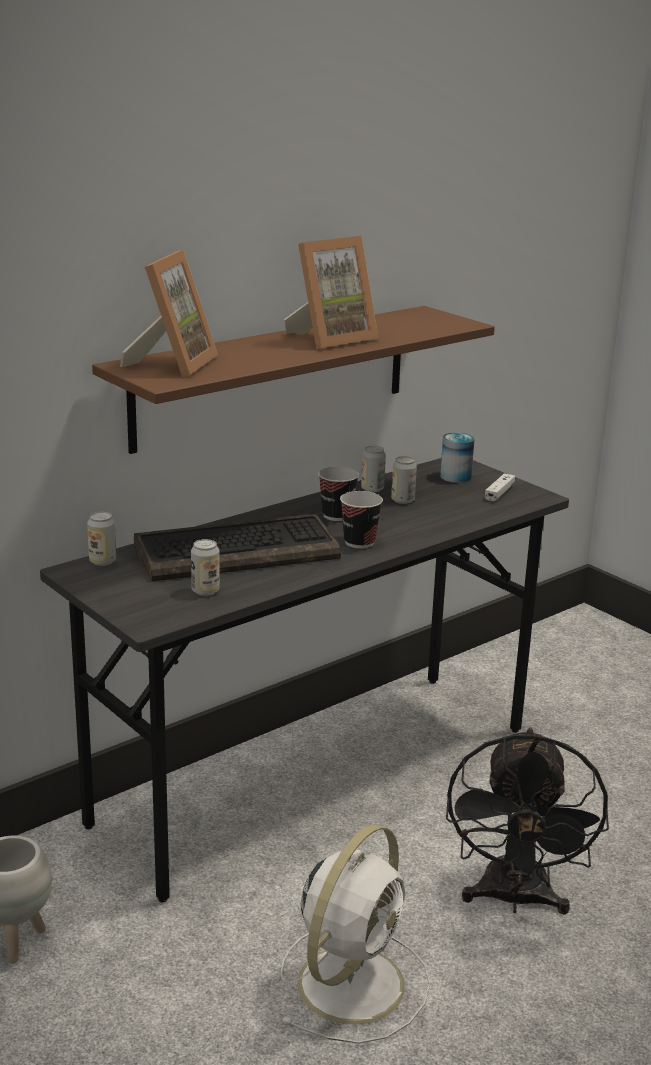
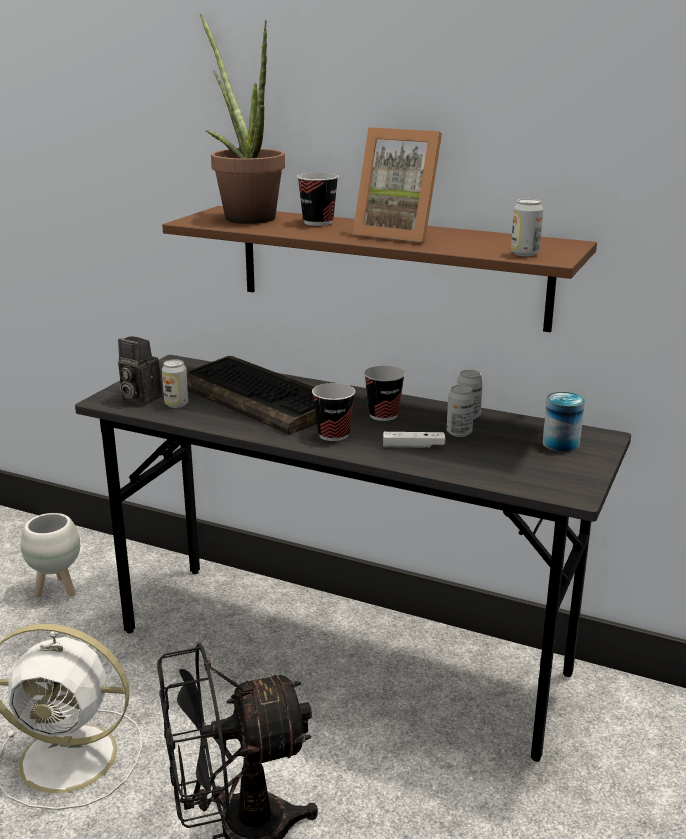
camera: 65 degrees right, 0 degrees up
can [87,512,116,566] -> can moved to [511,199,543,257]
picture frame [120,250,218,377] -> potted plant [200,14,285,224]
white game controller [485,473,515,501] -> white game controller moved to [383,432,445,448]
none -> camera [118,336,162,406]
none -> cup [297,173,339,226]

